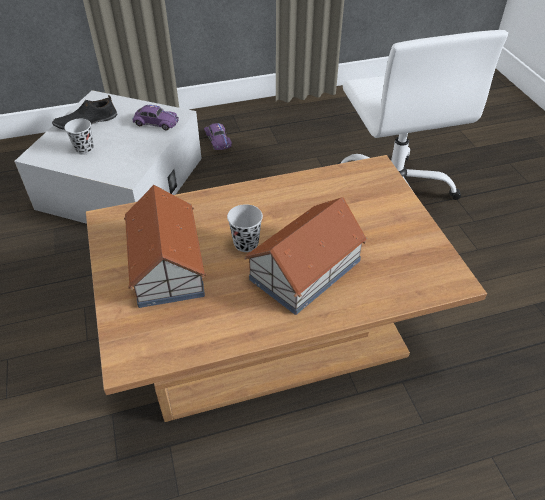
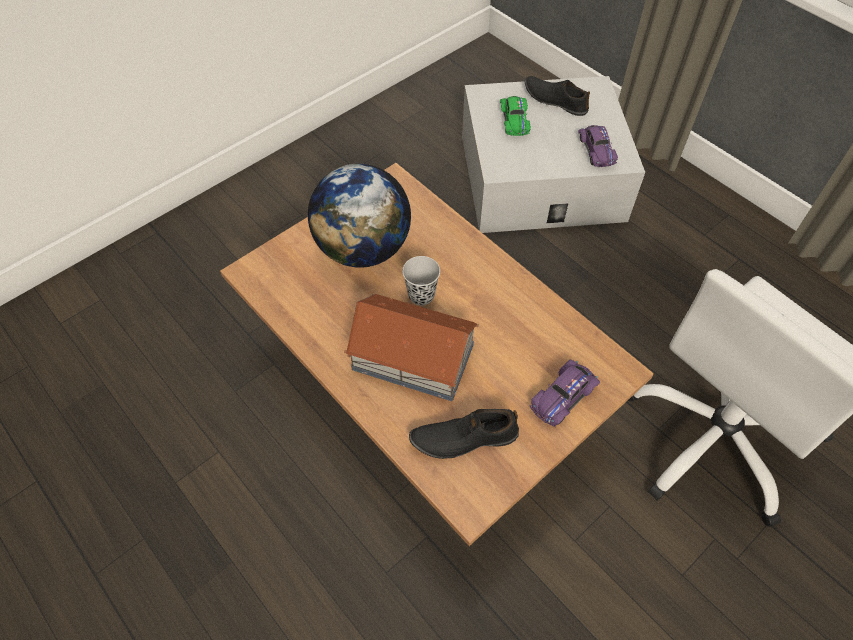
camera: 65 degrees right, 10 degrees up
black cup [64,118,94,155] -> green toy car [500,96,531,136]
toy house [124,185,206,308] -> globe [308,164,411,268]
purple toy car [204,123,232,150] -> purple toy car moved to [529,359,600,427]
none -> black shoe [409,409,519,459]

